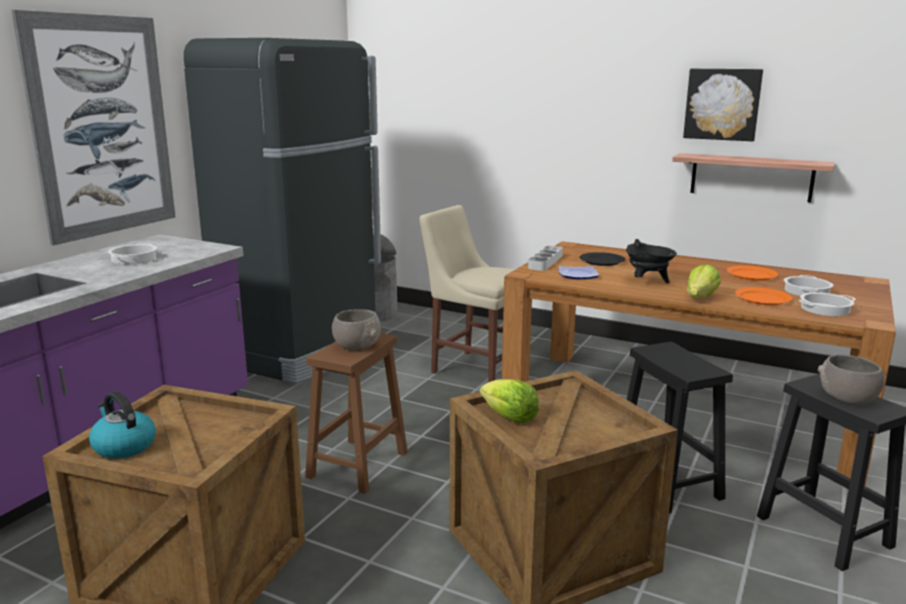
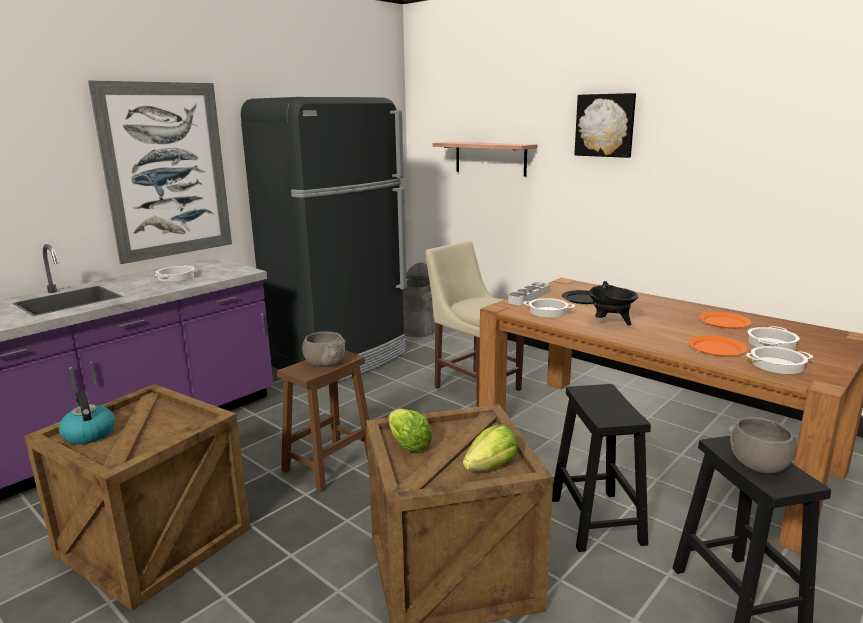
camera: 15 degrees right, 0 degrees up
plate [558,266,599,279] -> cooking pot [523,298,575,318]
shelf [672,153,835,203] -> shelf moved to [432,142,537,177]
picture [683,69,763,141] -> picture moved to [574,93,636,158]
lettuce [687,264,721,298] -> lettuce moved to [463,425,518,471]

